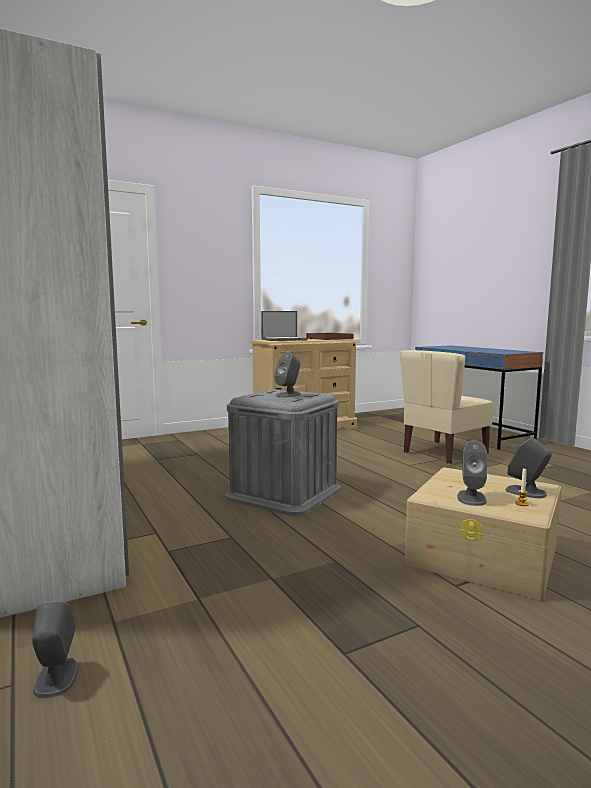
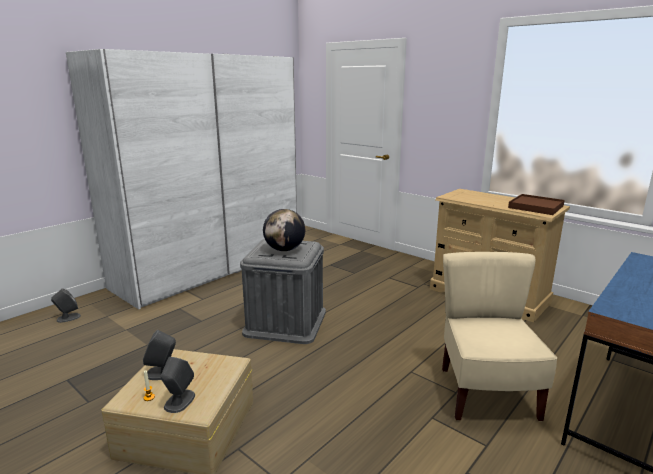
camera: 70 degrees right, 10 degrees up
laptop [261,311,308,341] -> none
grey speaker [274,352,301,397] -> globe [263,209,305,251]
beige chair [400,350,493,464] -> beige chair turned 60 degrees clockwise [442,252,557,421]

